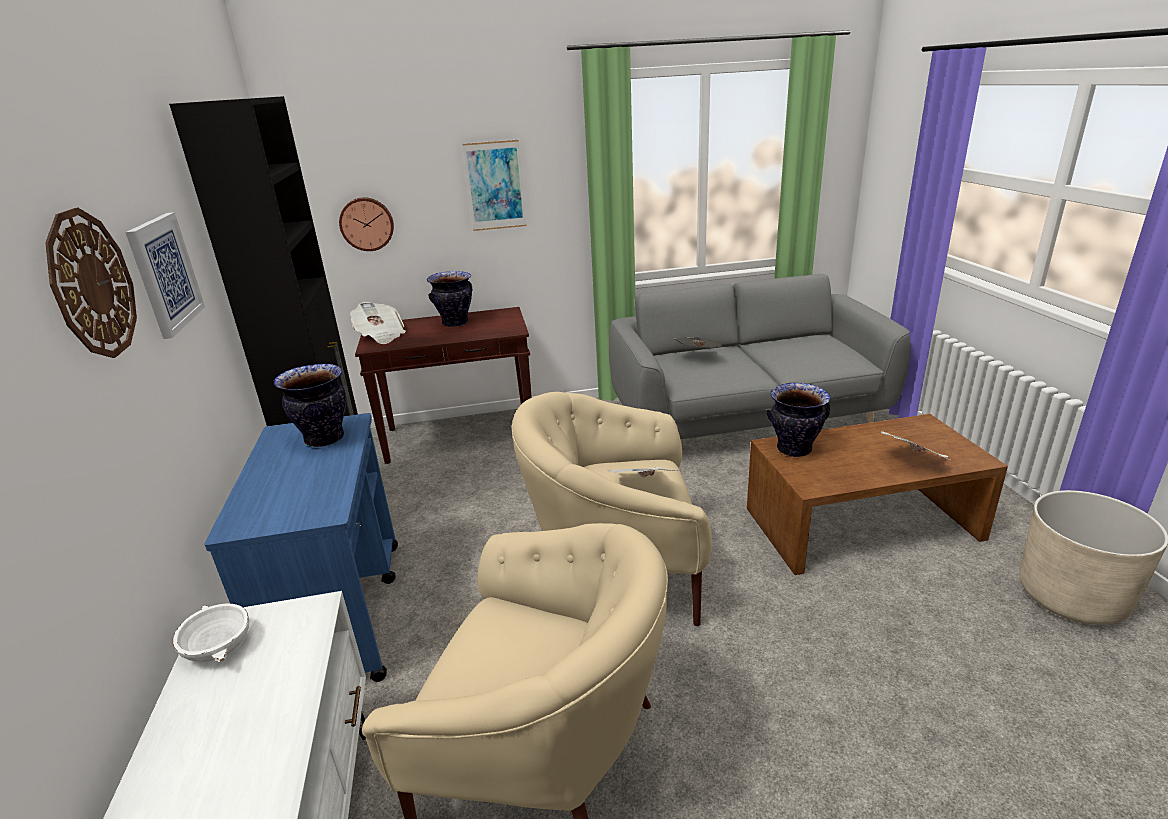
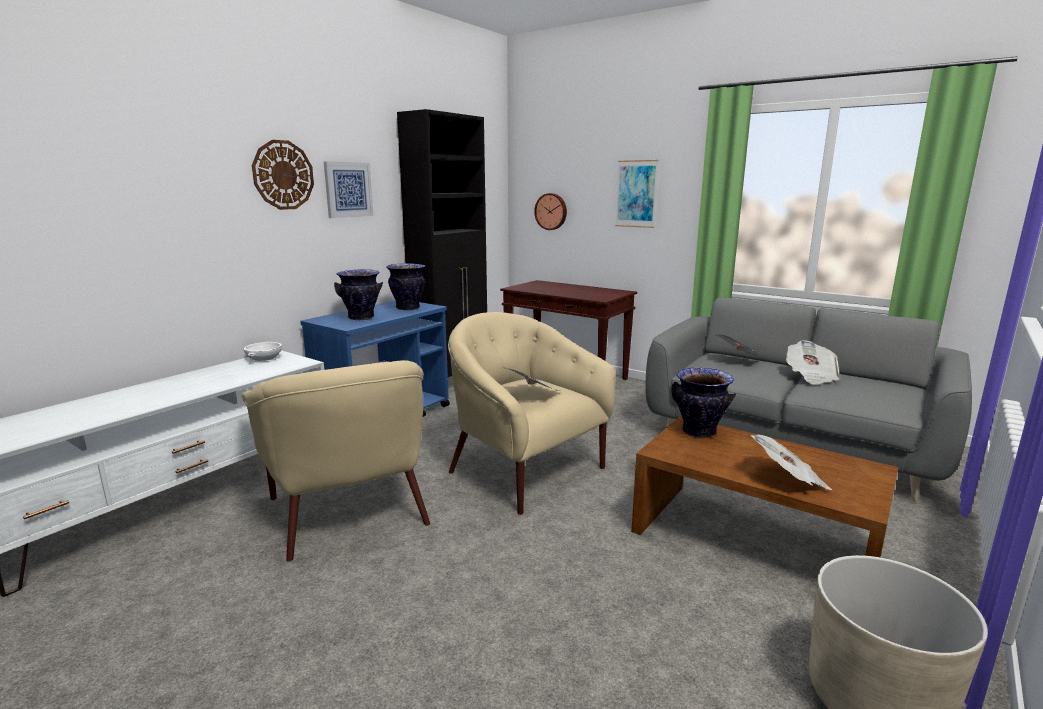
camera: 45 degrees right, 10 degrees down
newspaper [350,302,406,344] -> newspaper moved to [786,340,839,385]
vase [427,271,472,327] -> vase moved to [334,269,383,320]

